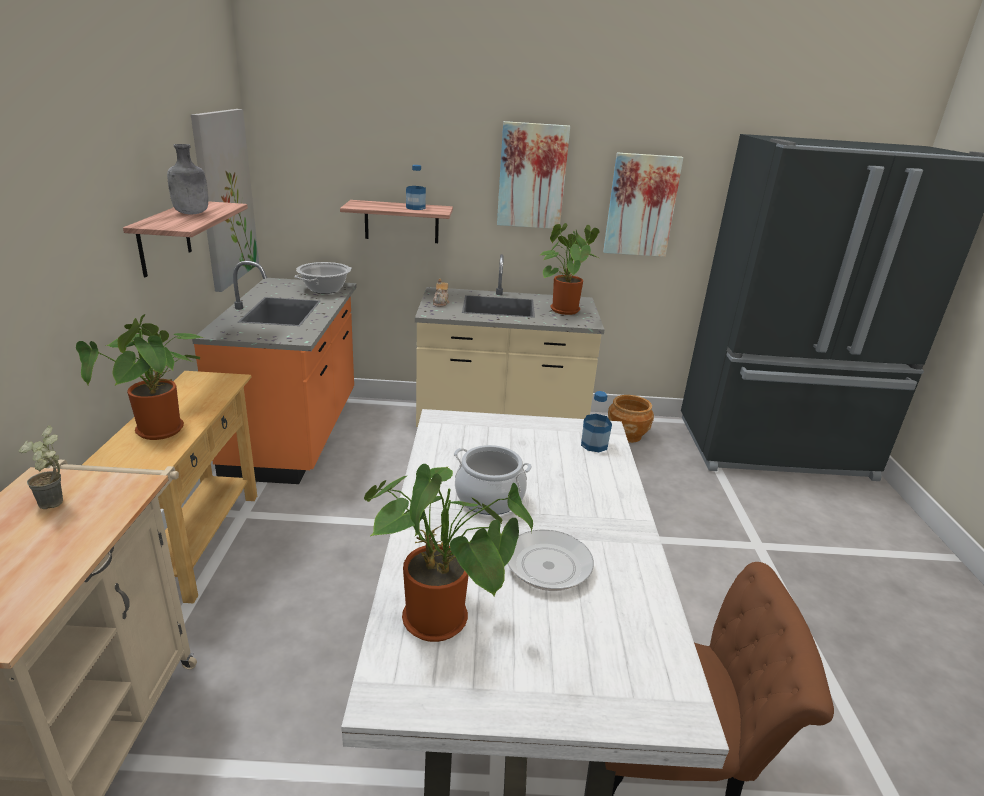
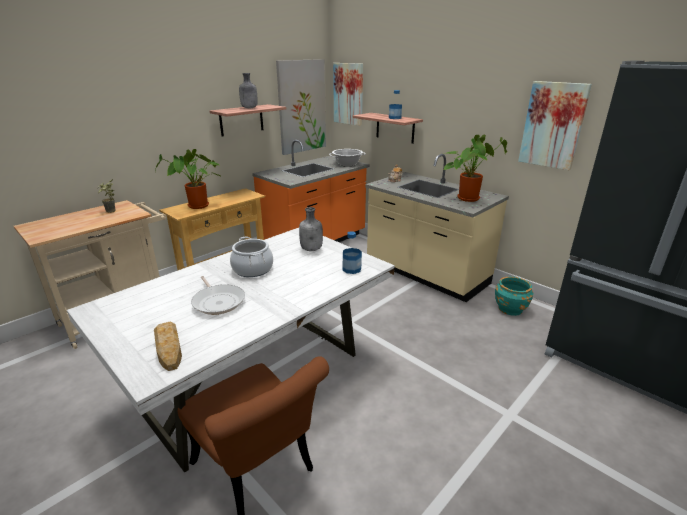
camera: 45 degrees right, 0 degrees up
potted plant [364,464,533,642] -> none
picture [497,121,570,229] -> picture moved to [333,63,363,126]
brown planter [608,395,654,443] -> turquoise planter [495,277,533,316]
none -> bread [154,321,182,371]
none -> grey bottle [299,207,323,251]

